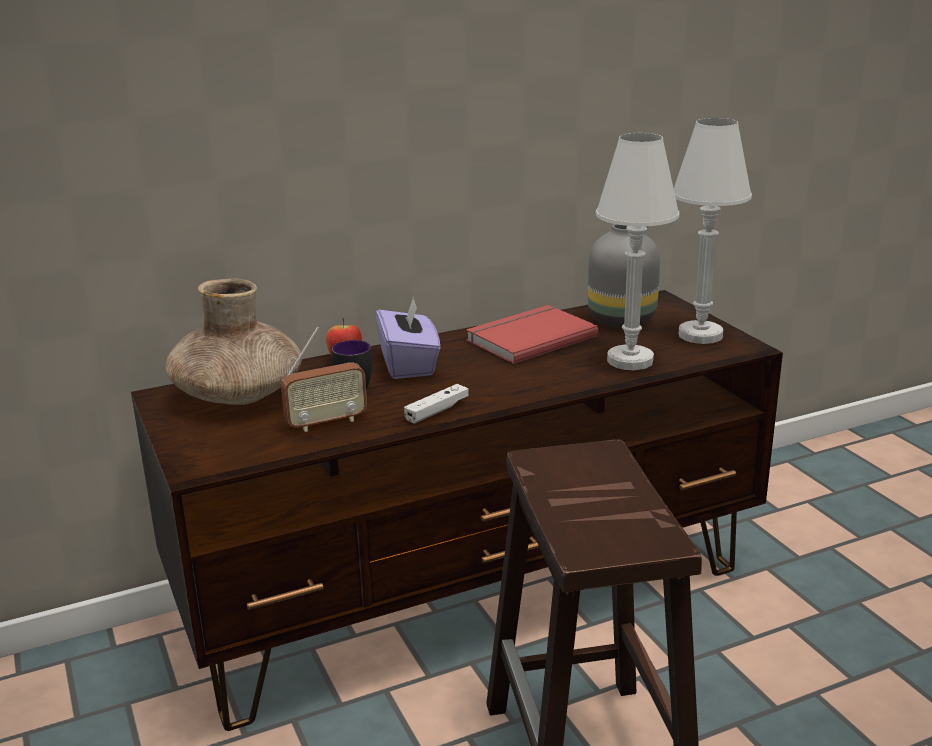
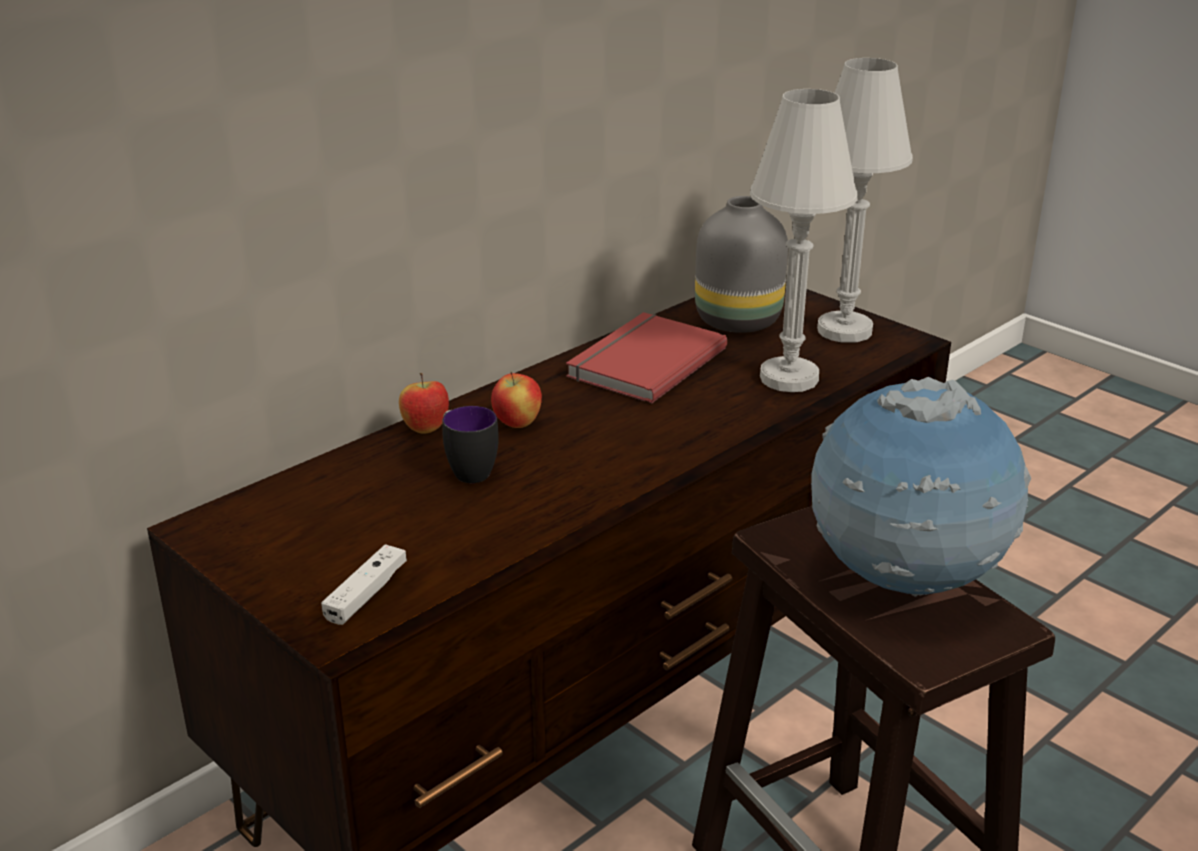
camera: 20 degrees left, 5 degrees up
brown vase [165,278,302,405] -> none
radio [281,327,367,432] -> none
purple tissue box [376,296,441,379] -> apple [491,372,542,428]
white game controller [404,384,469,423] -> white game controller moved to [321,544,407,625]
none -> globe [811,377,1031,597]

